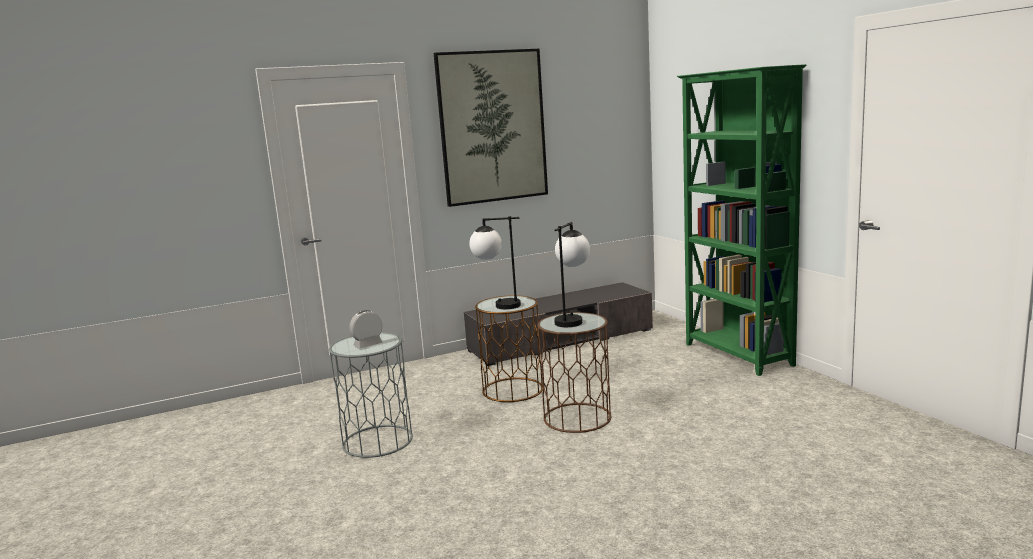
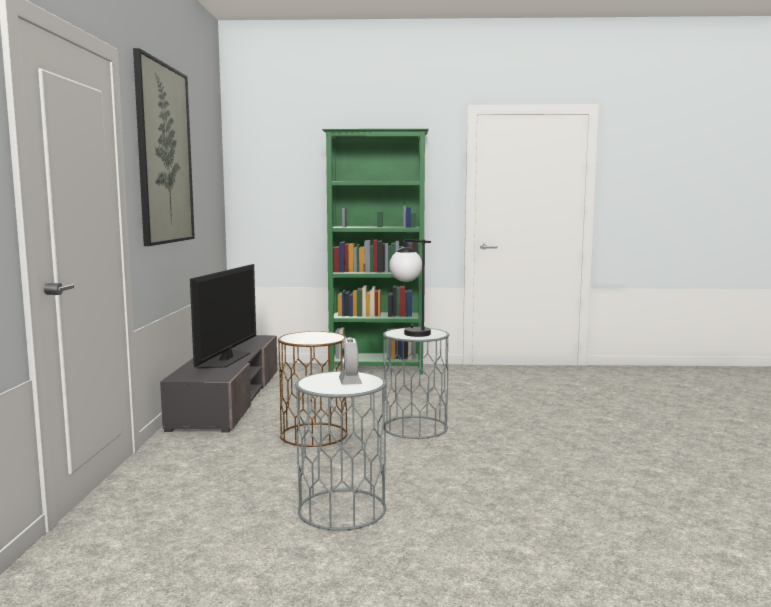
camera: 65 degrees left, 5 degrees down
table lamp [469,216,521,309] -> none
brown side table [538,312,611,433] -> grey side table [383,328,449,439]
none -> television [190,264,256,369]

